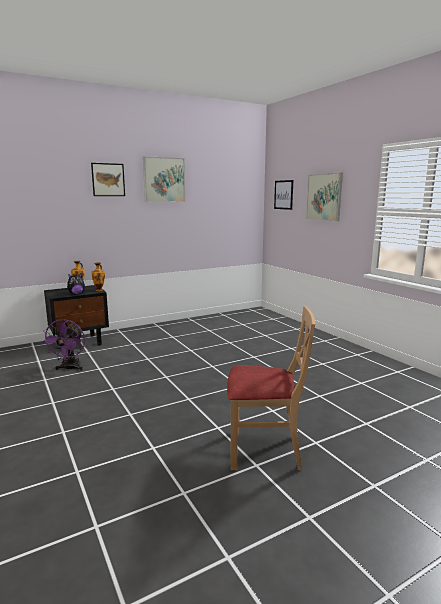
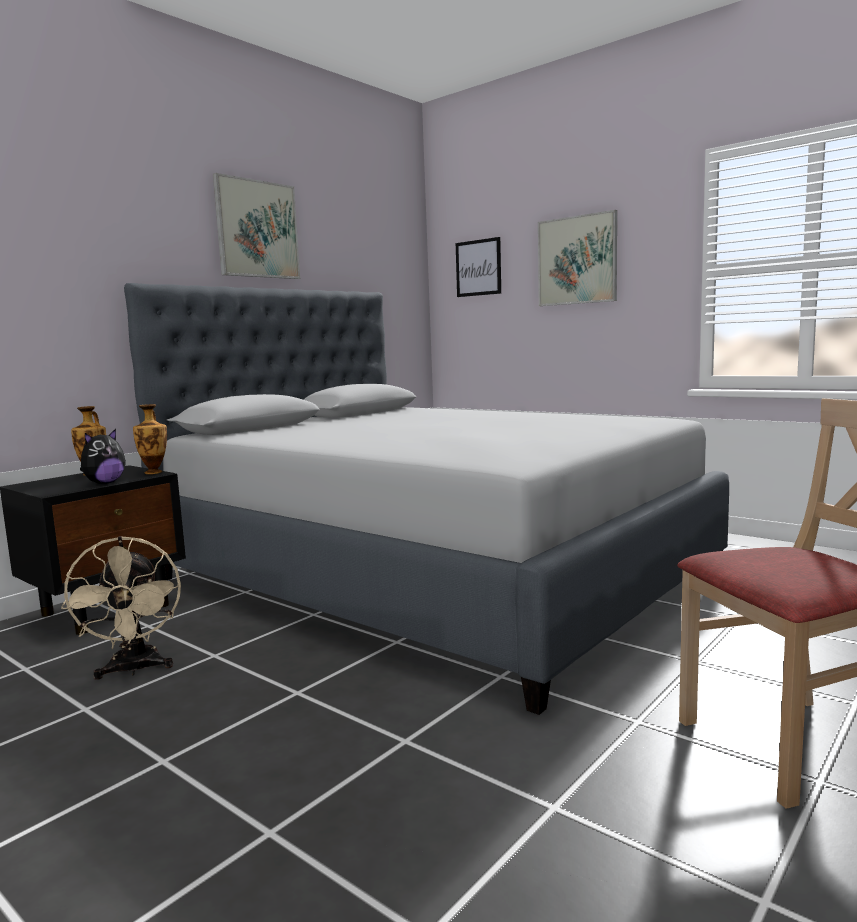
camera: 20 degrees left, 5 degrees down
purple fan [43,319,85,371] -> beige fan [61,536,181,680]
picture [91,163,125,196] -> none
none -> grey bed [124,283,729,715]

